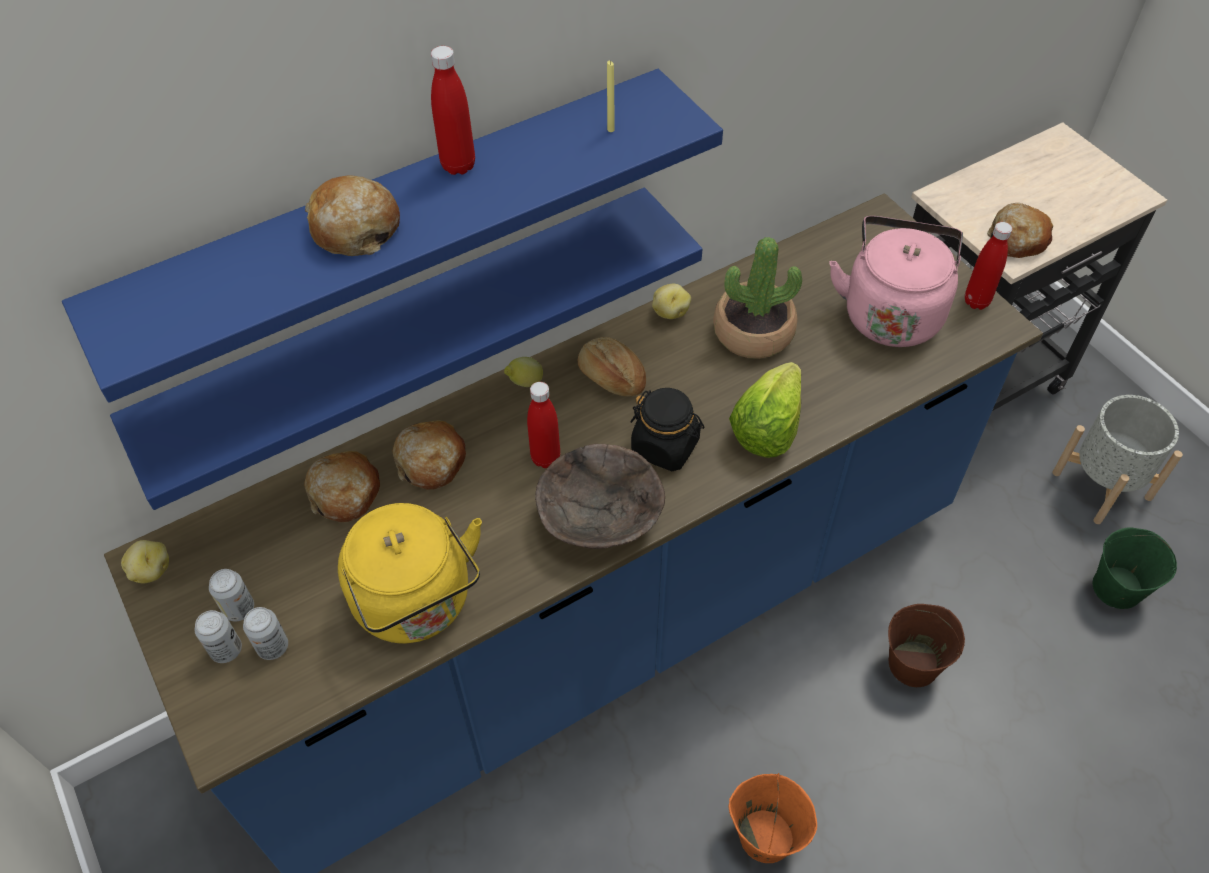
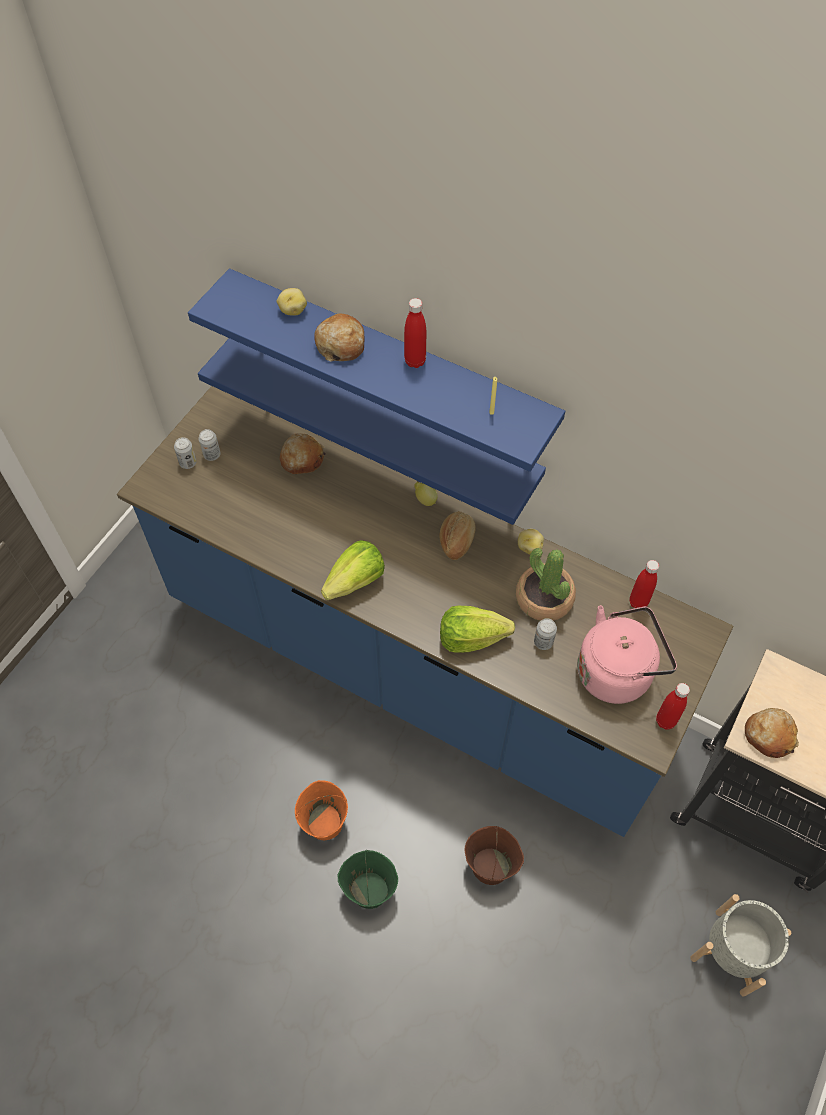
camera: 60 degrees right, 5 degrees up
potato [121,540,169,584] -> potato moved to [277,288,307,315]
can [243,607,288,660] -> can moved to [534,618,557,650]
yellow kettle [338,503,482,643] -> none
bread [392,420,466,490] -> none
red bottle [527,382,560,468] -> red bottle moved to [629,560,659,608]
brown bowl [535,444,665,549] -> lettuce [321,540,385,600]
black jar [630,388,705,471] -> none
green bucket [1093,527,1177,609] -> green bucket moved to [337,850,398,909]

